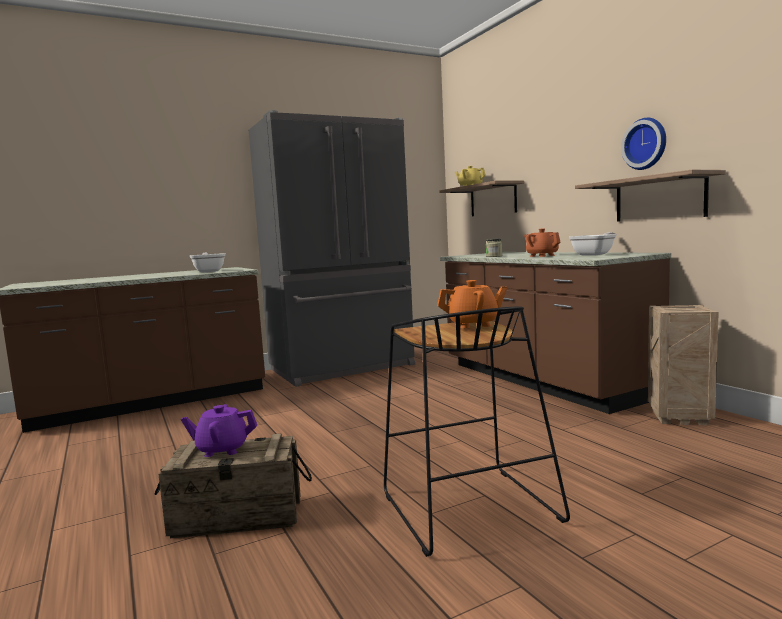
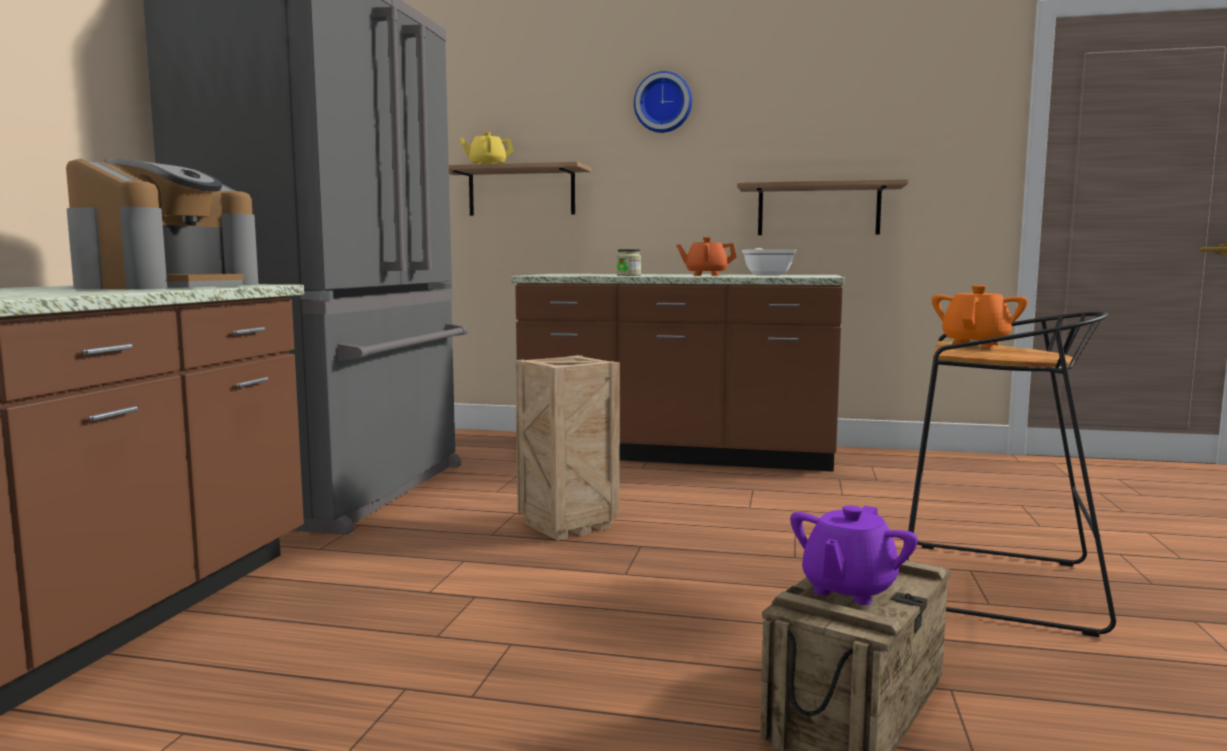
camera: 50 degrees left, 0 degrees up
frying pan [189,253,226,272] -> coffee machine [66,159,259,290]
wall clock [621,118,666,170] -> wall clock moved to [634,71,692,133]
crate [648,305,719,425] -> crate moved to [515,355,620,541]

